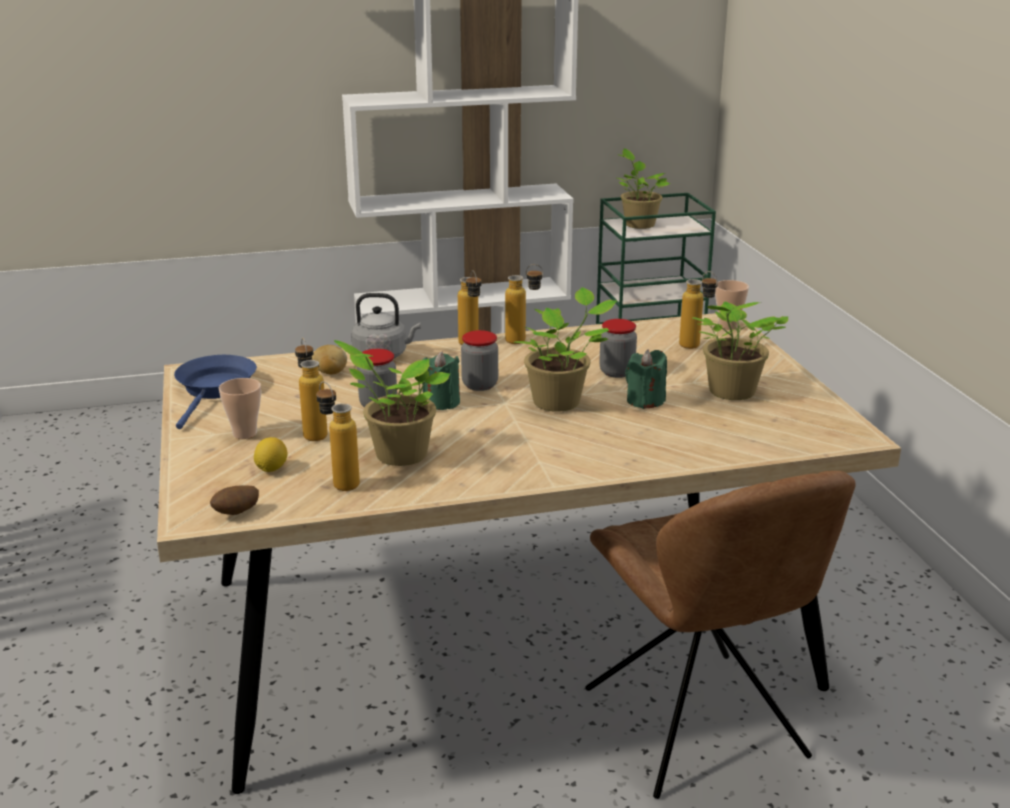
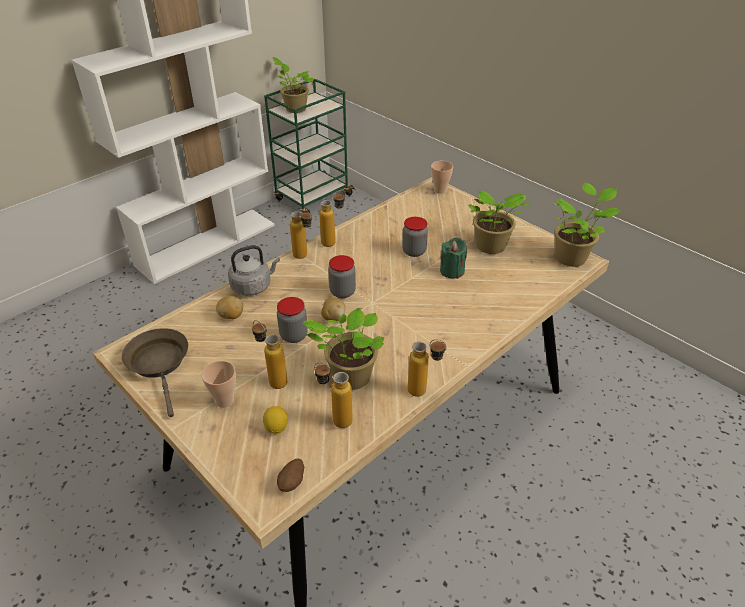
camera: 30 degrees left, 15 degrees up
blue frying pan [174,355,257,429] -> brown frying pan [122,328,188,417]
green candle [422,351,460,410] -> potato [321,297,345,321]
potted plant [513,287,617,412] -> potted plant moved to [552,183,621,267]
brown chair [585,471,856,799] -> none
bottle [679,271,718,349] -> bottle moved to [408,339,446,396]

